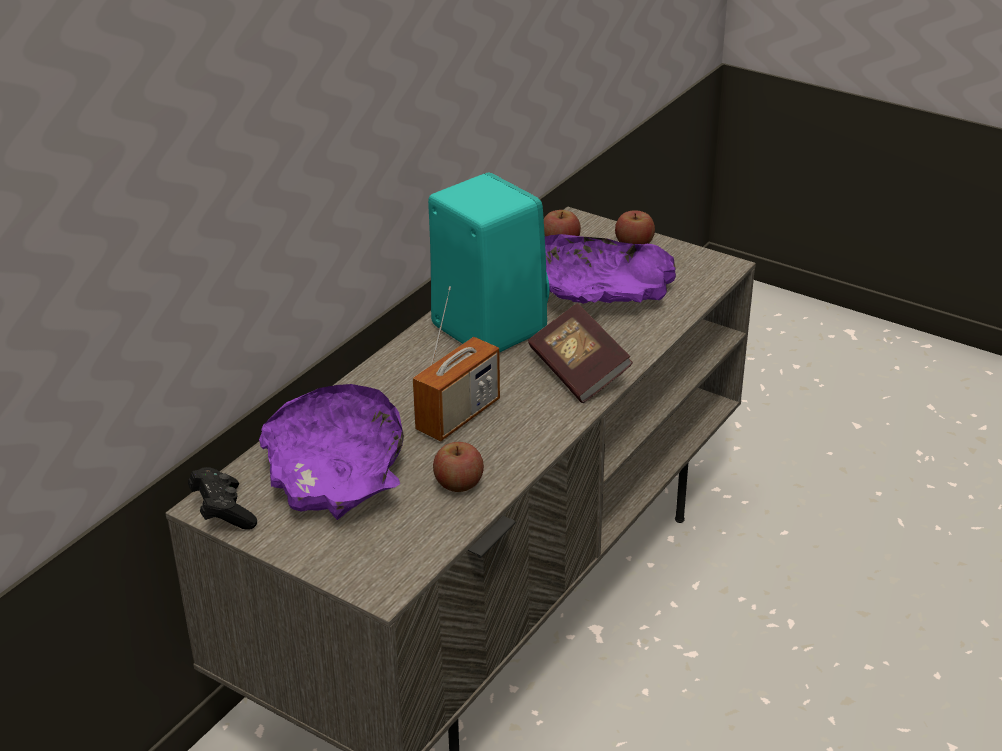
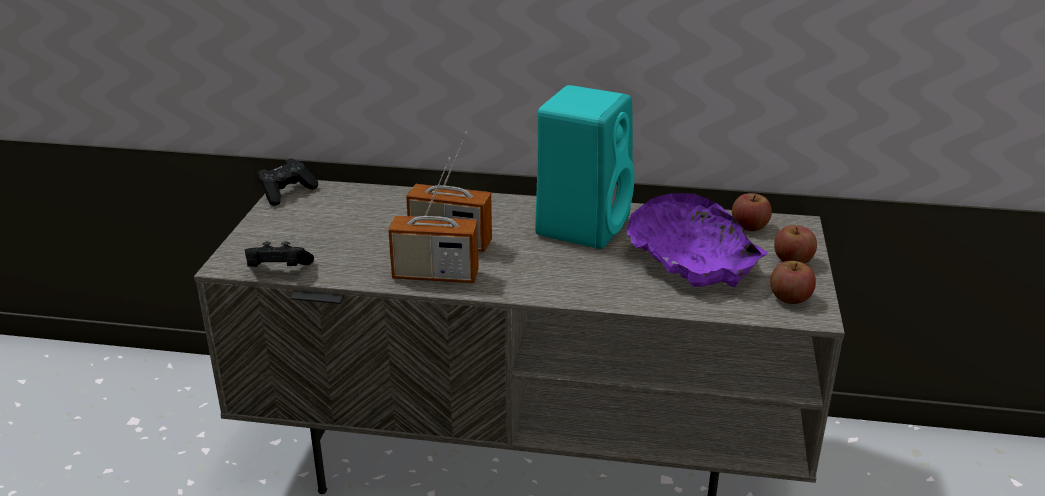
camera: 65 degrees right, 5 degrees down
purple bowl [259,384,404,520] -> none
apple [433,442,484,492] -> apple moved to [770,261,816,304]
book [528,303,633,403] -> none
none -> black game controller [244,241,314,267]
none -> radio [388,158,479,283]

